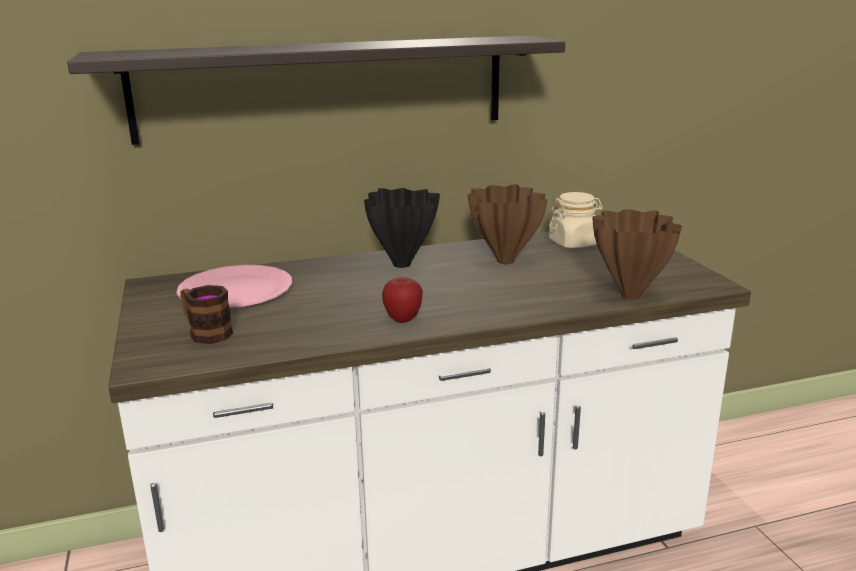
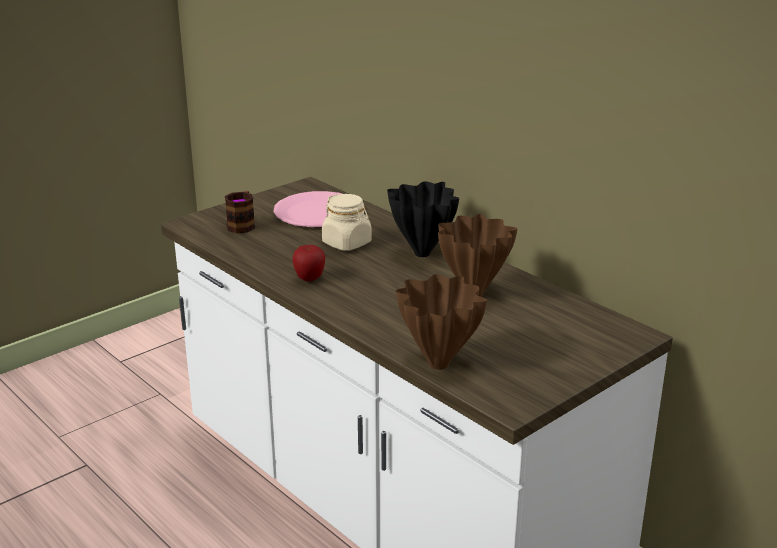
camera: 65 degrees right, 5 degrees up
shelf [67,36,565,145] -> none
beige jar [549,192,603,248] -> beige jar moved to [322,194,372,251]

